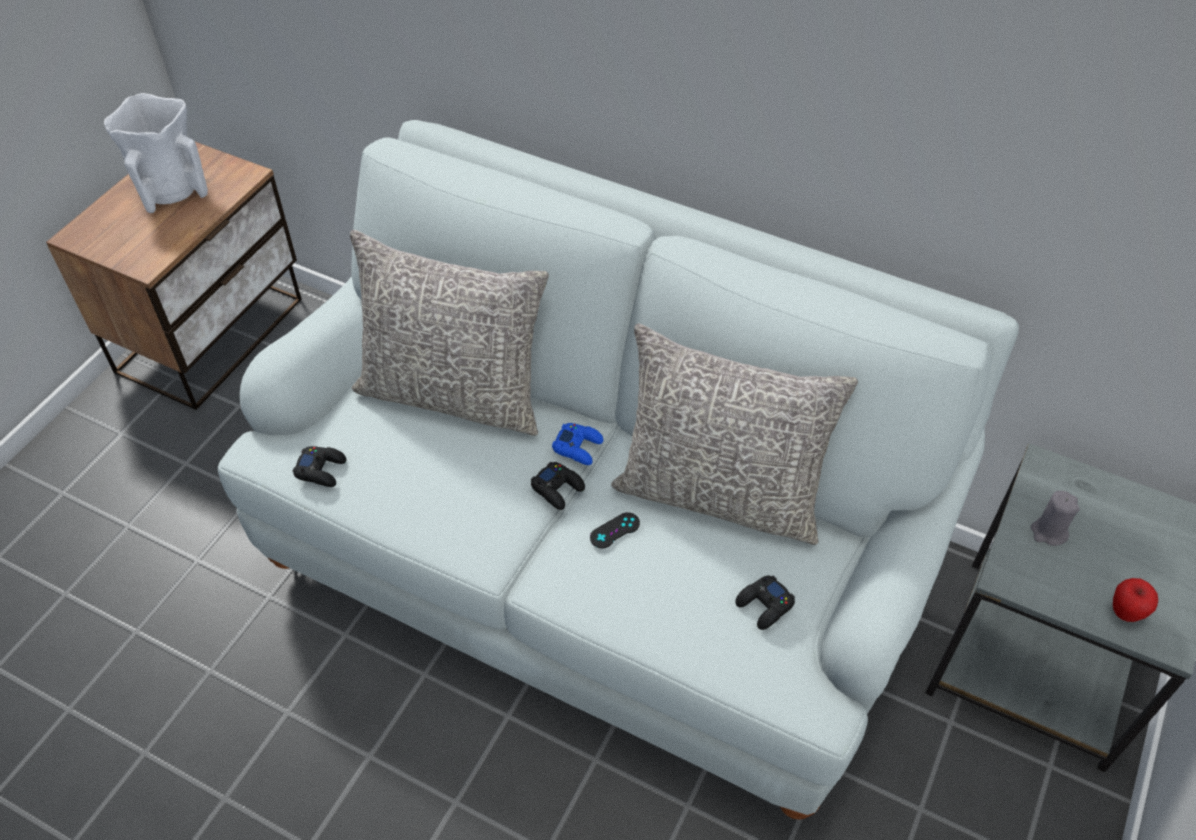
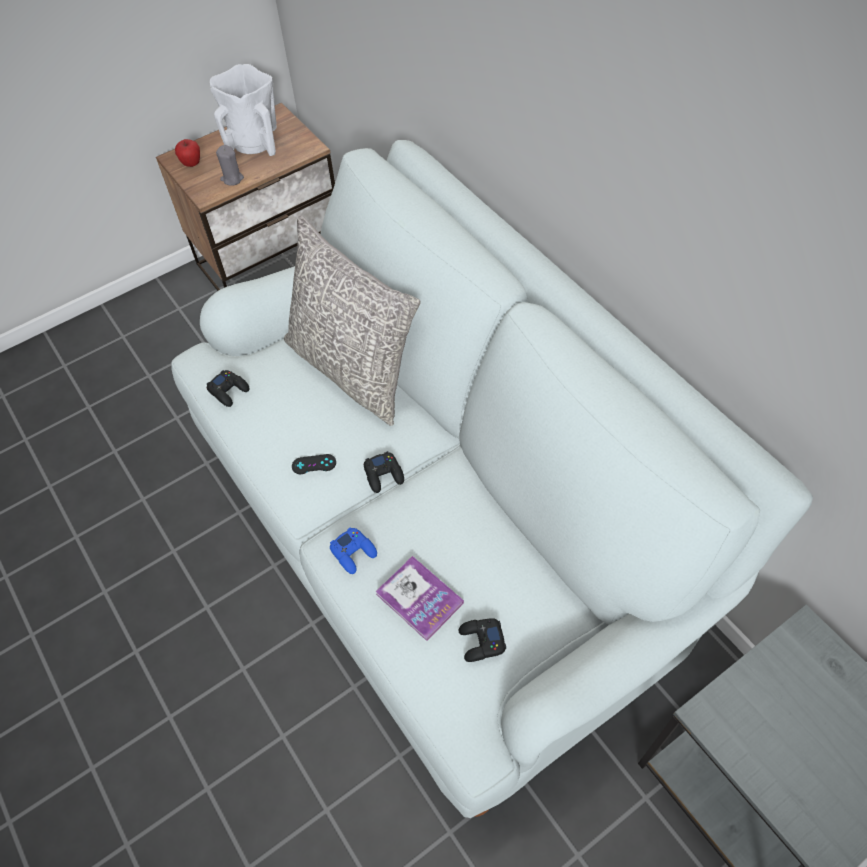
camera: 30 degrees right, 5 degrees up
blue game controller [552,423,603,465] -> blue game controller moved to [330,527,377,574]
black game controller [590,512,640,548] -> black game controller moved to [292,454,336,474]
grey pillow [611,323,858,545] -> none
grey candle [1031,491,1080,546] -> grey candle moved to [216,145,244,186]
apple [1113,578,1158,622] -> apple moved to [175,139,200,167]
none -> book [375,556,464,641]

